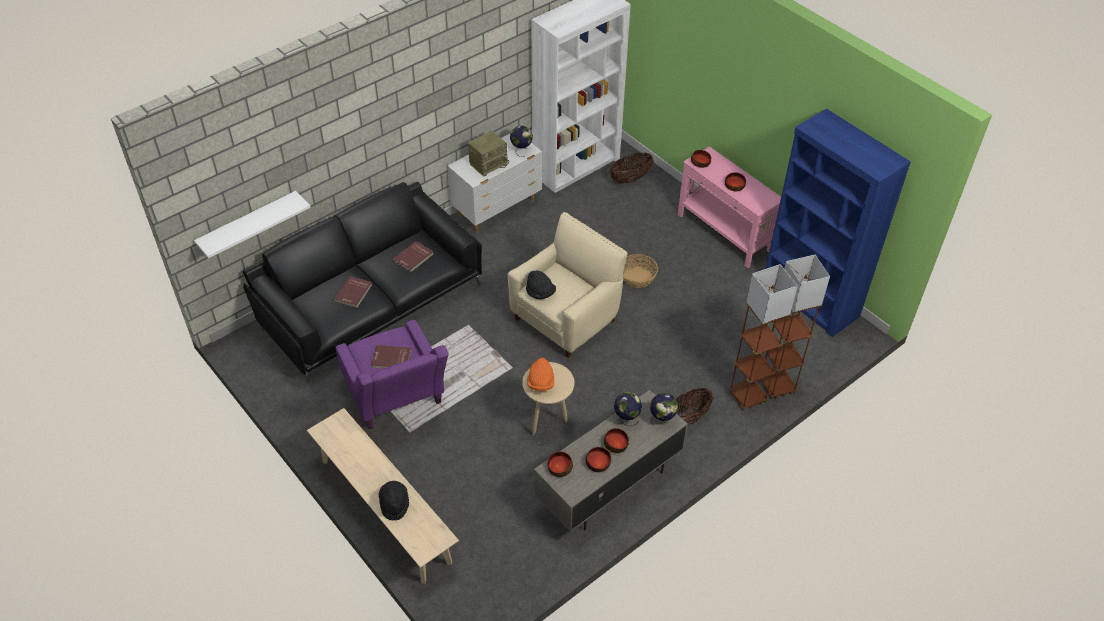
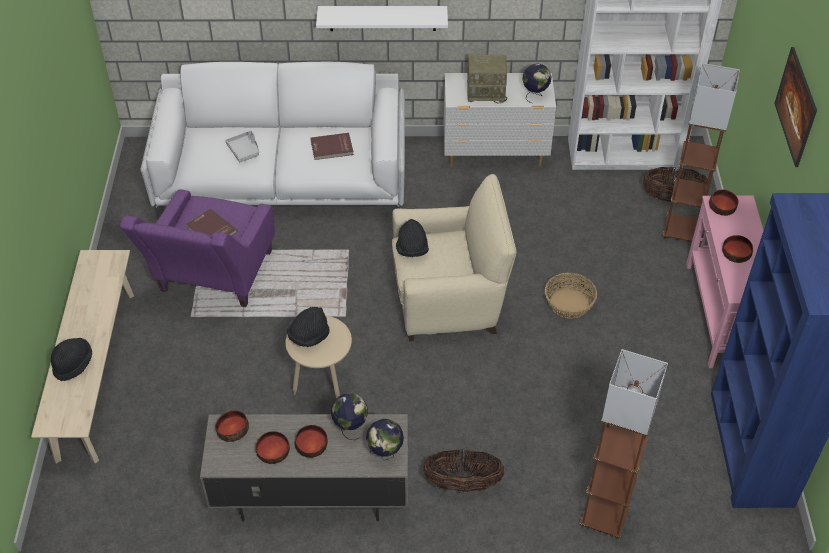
camera: 40 degrees right, 0 degrees up
white shelf [194,191,311,259] -> white shelf moved to [316,6,448,31]
black sofa [243,182,482,384] -> white sofa [141,62,405,219]
red book [334,276,372,308] -> grey tray [226,130,259,162]
orange hat [527,358,554,391] -> black hat [287,307,330,347]
brown floor lamp [728,264,797,411] -> brown floor lamp moved to [663,63,740,242]
none -> picture [774,47,817,167]

